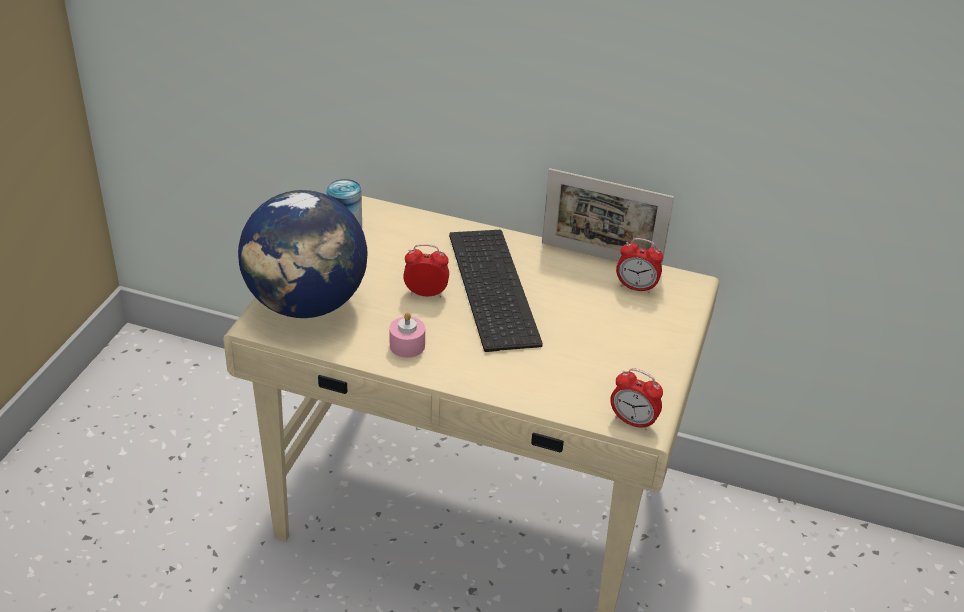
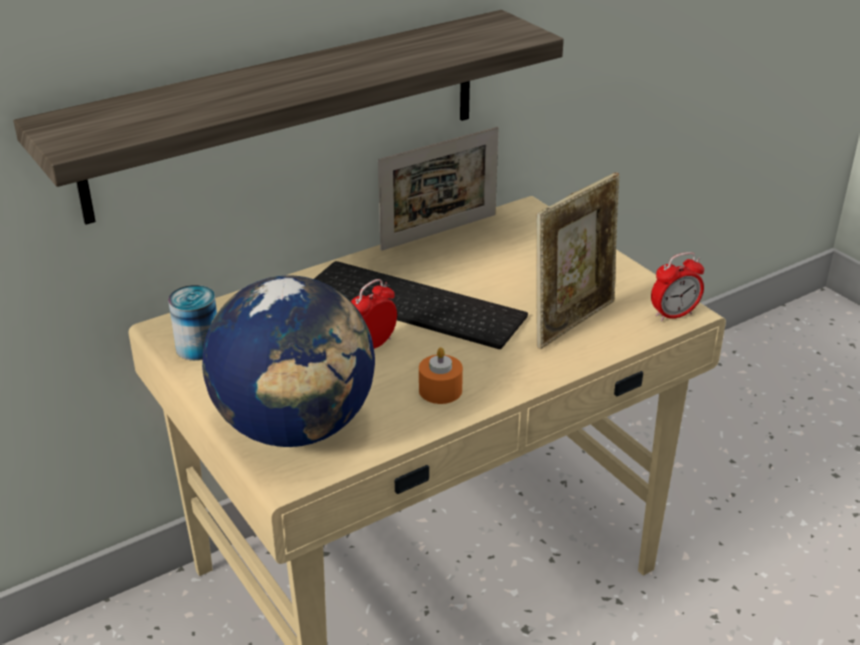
camera: 50 degrees left, 5 degrees down
pink candle [389,313,425,358] -> orange candle [419,347,463,404]
alarm clock [616,238,663,293] -> none
none -> shelf [14,10,564,224]
none -> picture frame [536,172,619,349]

